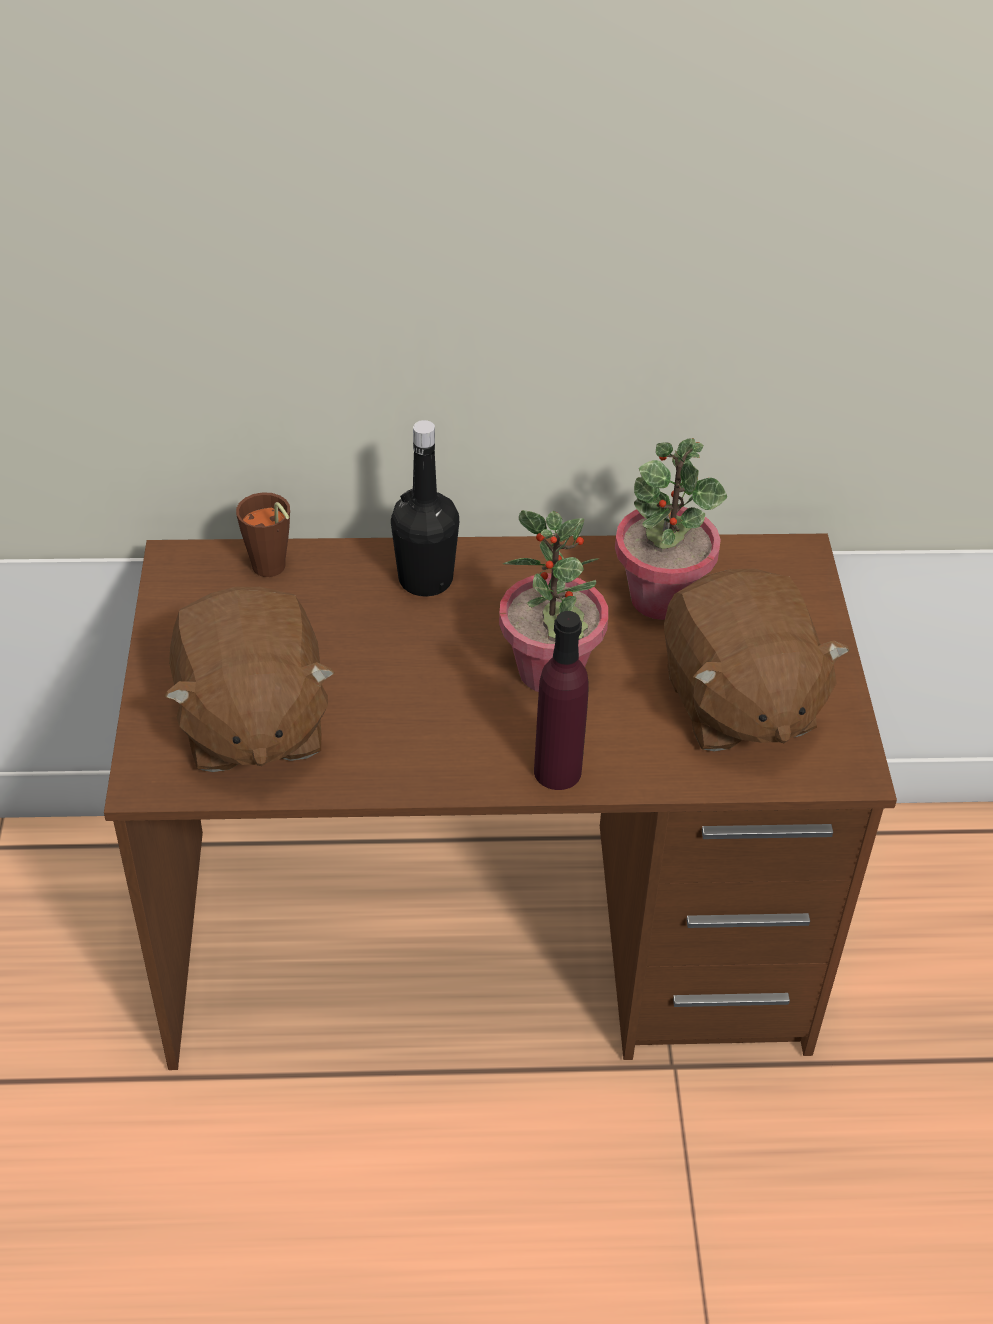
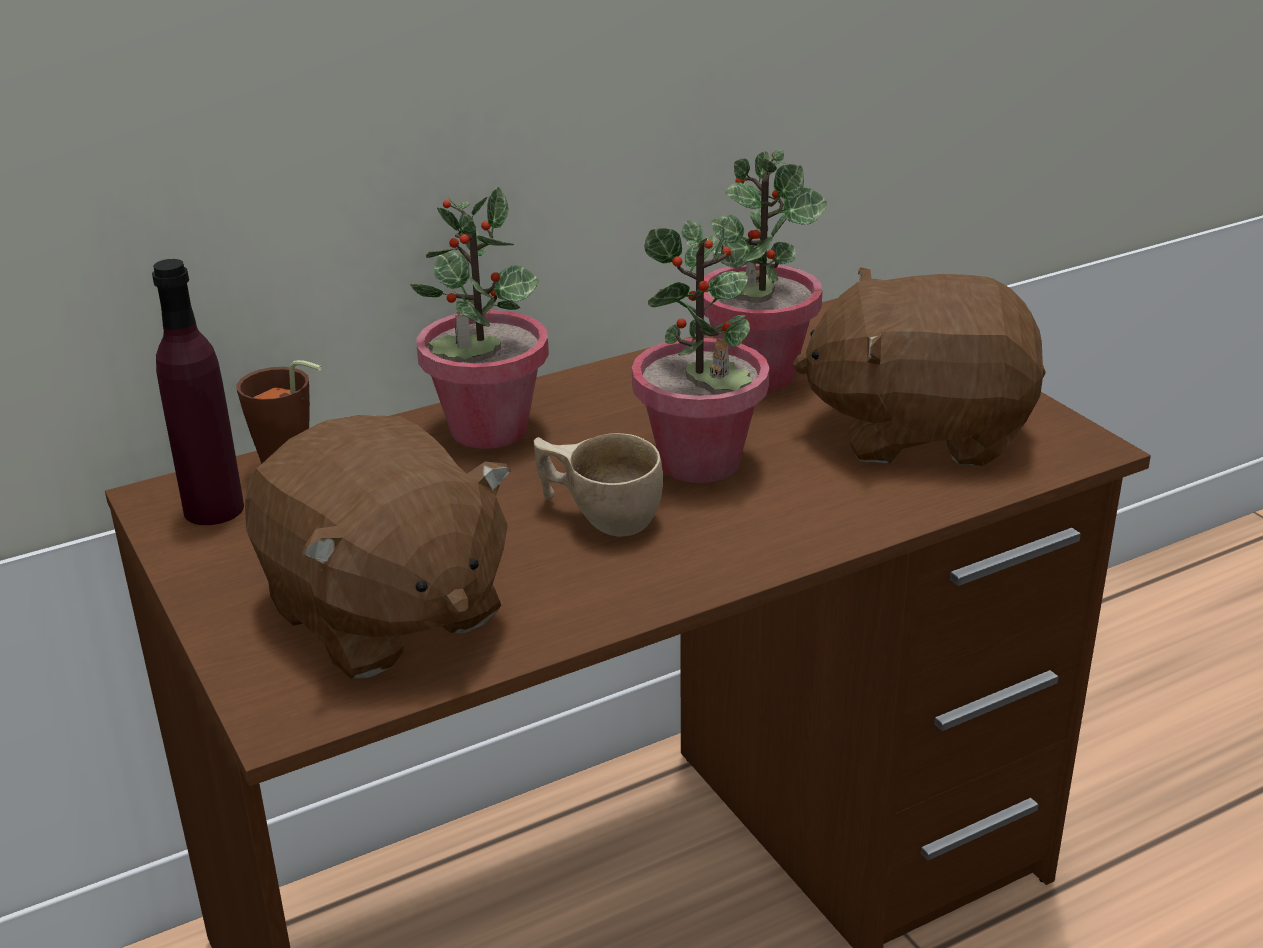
camera: 25 degrees left, 15 degrees down
black bottle [391,420,459,597] -> potted plant [410,187,549,449]
purple bottle [534,611,589,790] -> purple bottle moved to [152,259,244,525]
brown plush toy [664,569,850,752] -> brown plush toy turned 135 degrees clockwise [793,267,1046,466]
none -> beige cup [534,433,663,537]

